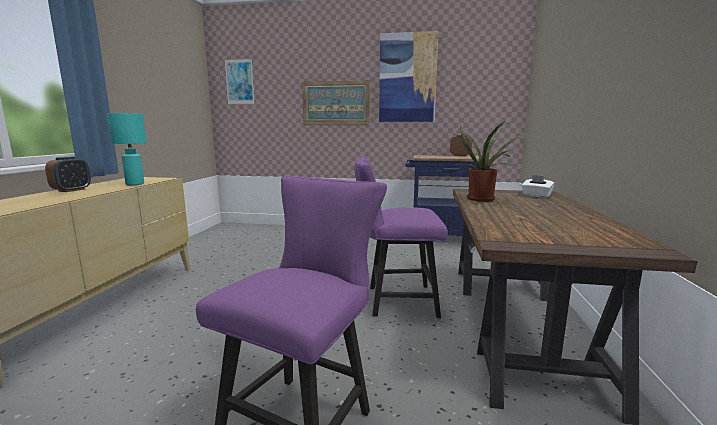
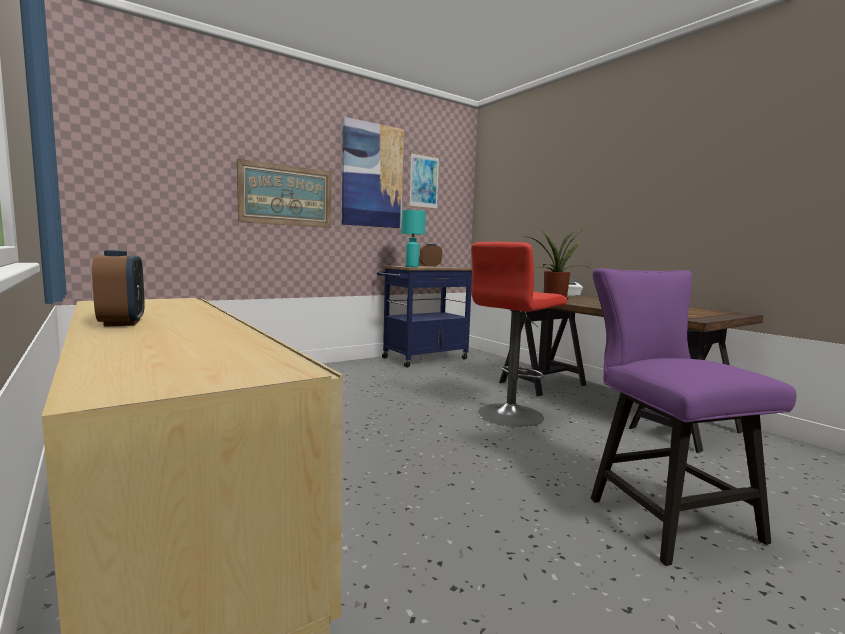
camera: 45 degrees left, 5 degrees down
turquoise table lamp [107,113,147,185] -> turquoise table lamp moved to [401,210,426,267]
picture [224,58,255,105] -> picture moved to [409,152,439,209]
purple chair [355,157,448,318] -> red stool [471,242,567,427]

